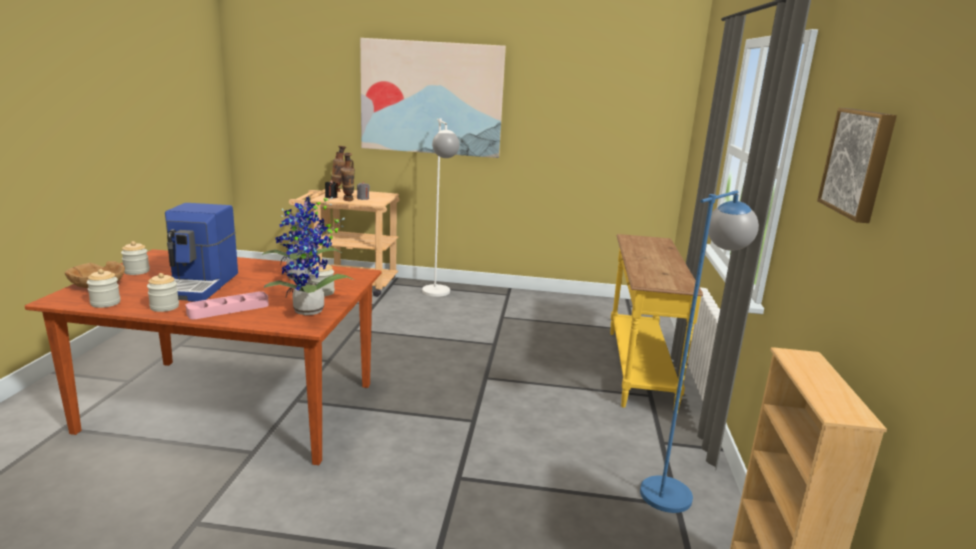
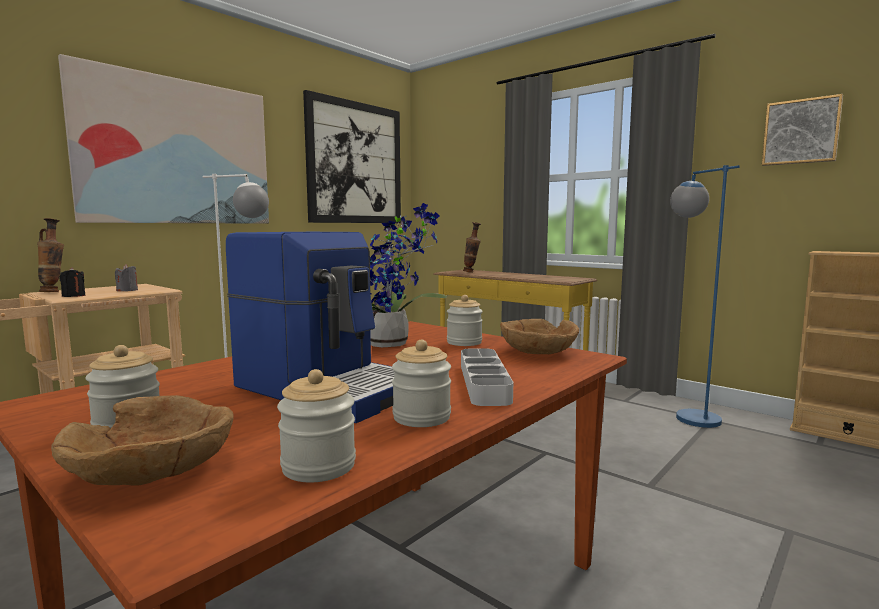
camera: 55 degrees left, 10 degrees down
pink tray [186,291,269,319] -> grey tray [461,348,513,406]
potted plant [264,218,354,315] -> brown bowl [500,319,579,354]
vase [340,153,355,201] -> vase moved to [463,222,481,273]
none -> picture [303,90,401,223]

